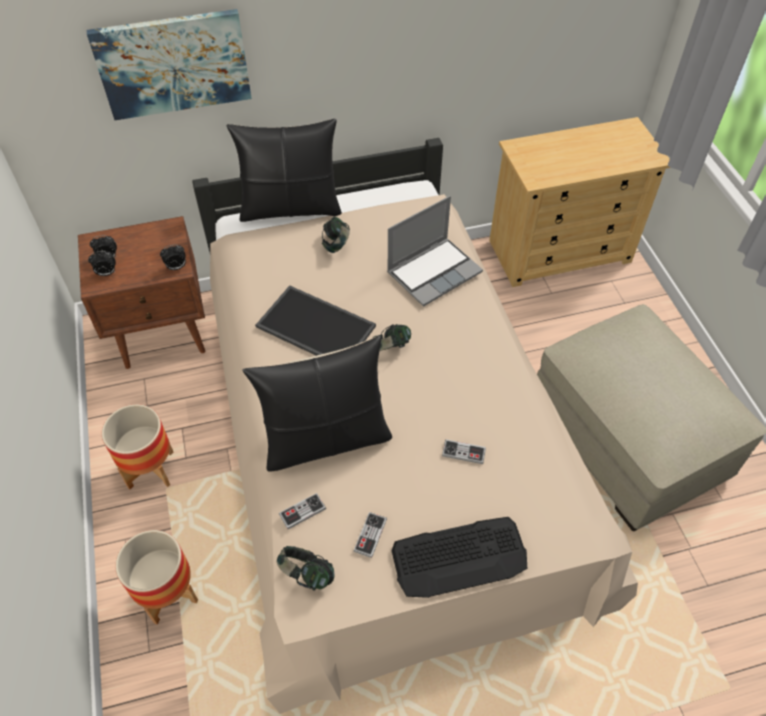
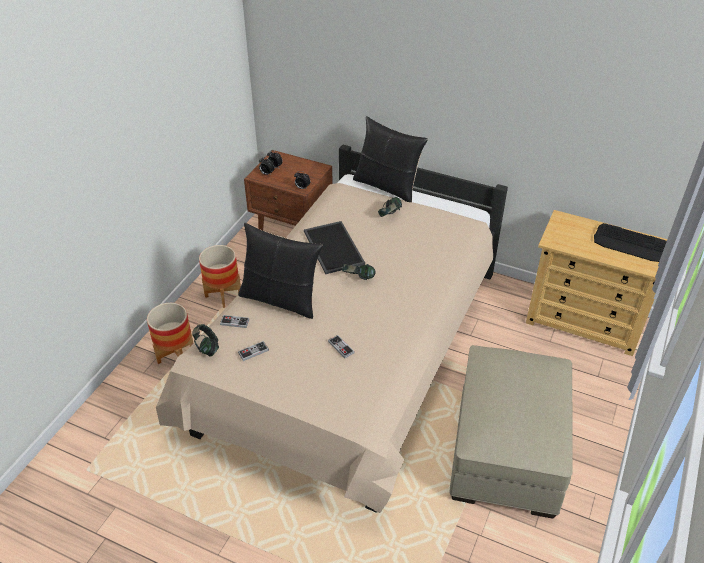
camera: 40 degrees right, 10 degrees down
picture [87,9,252,120] -> none
laptop [387,196,483,307] -> none
keyboard [392,517,527,598] -> keyboard moved to [594,223,667,262]

